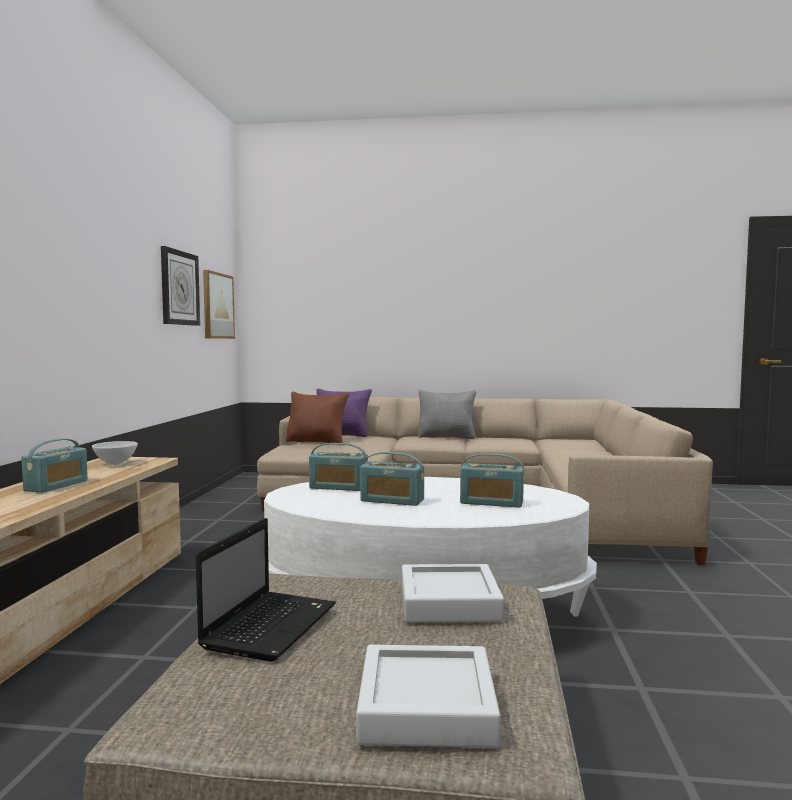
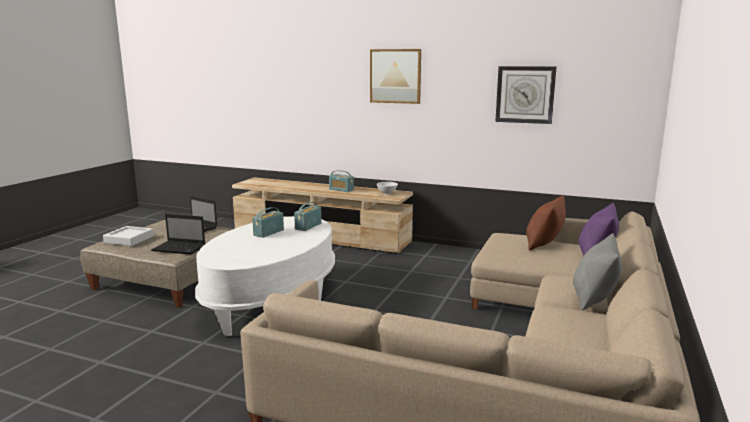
camera: 105 degrees right, 10 degrees up
picture [203,270,235,339] -> picture moved to [370,49,421,104]
grey tray [402,564,504,622] -> laptop [151,214,205,255]
radio [460,453,525,508] -> none

